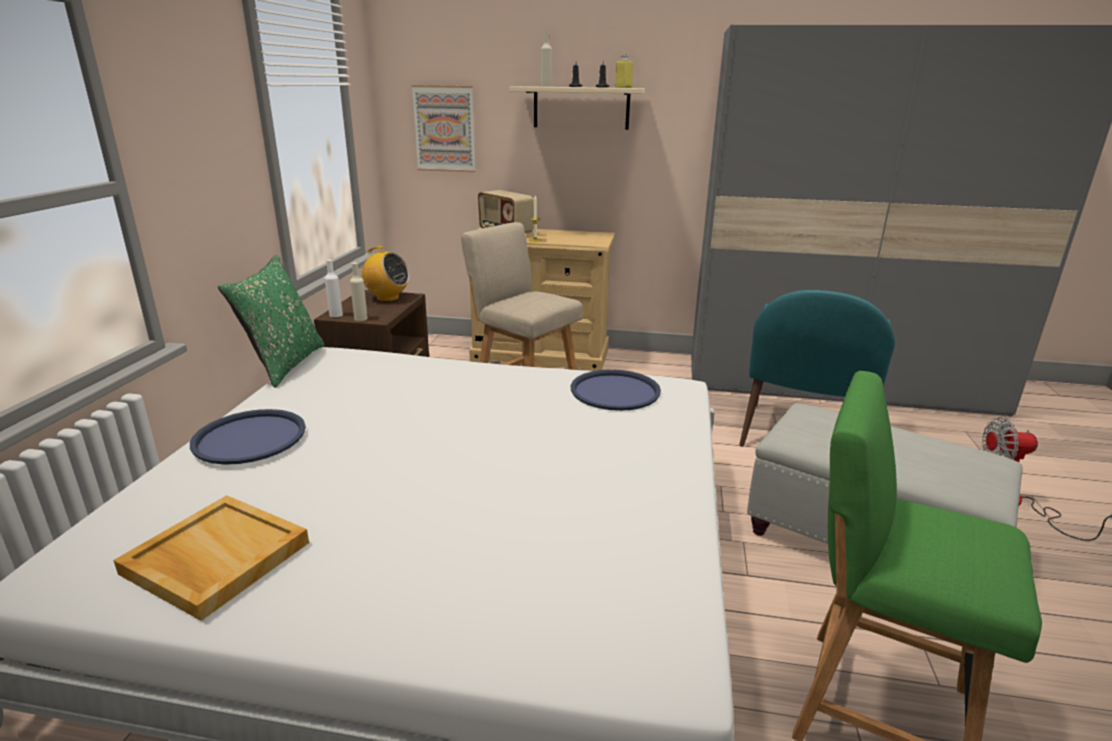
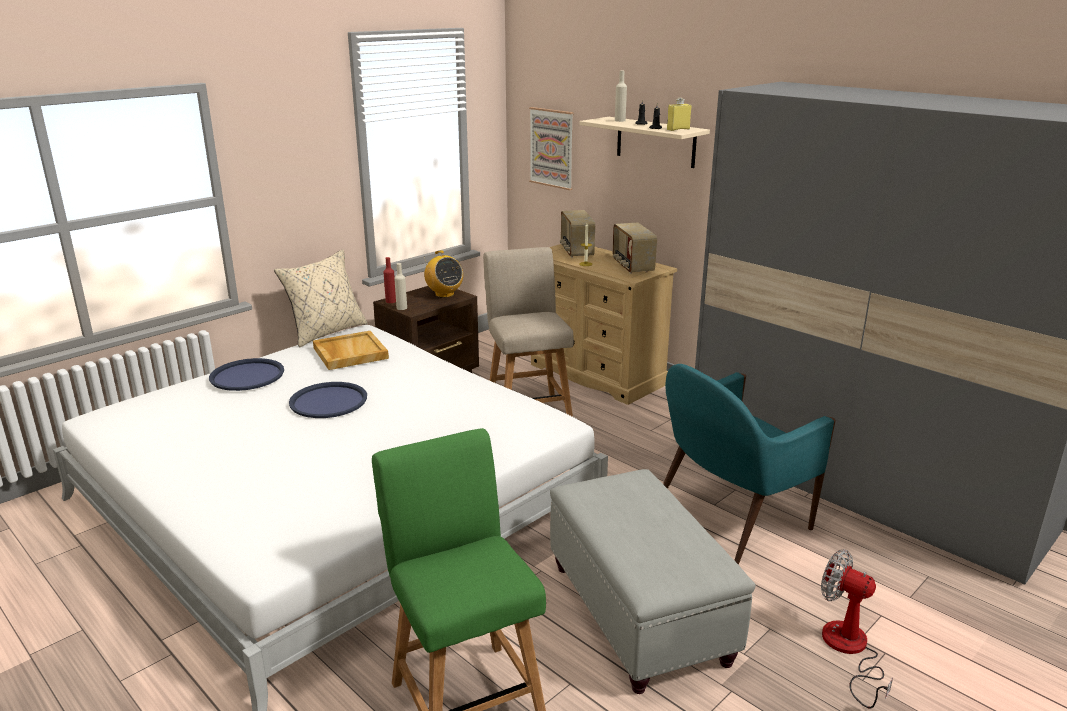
camera: 35 degrees right, 0 degrees up
beige tray [113,495,309,621] -> beige tray moved to [313,331,389,370]
green pillow [218,255,325,388] -> beige pillow [274,249,368,347]
white bottle [325,260,343,317] -> red bottle [384,257,396,303]
blue tray [571,369,661,411] -> blue tray moved to [289,382,367,418]
none -> radio [613,222,657,274]

